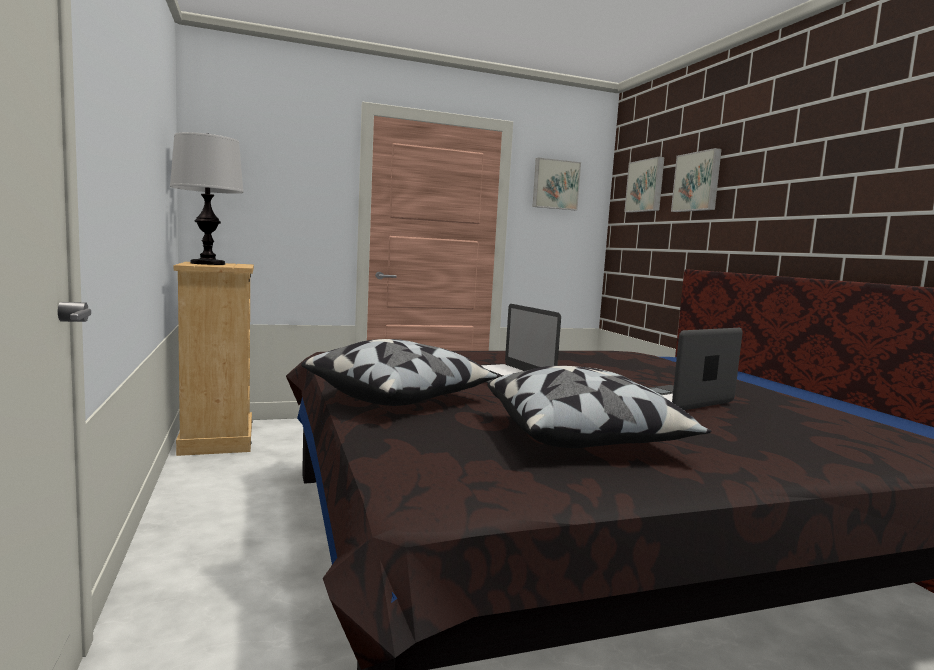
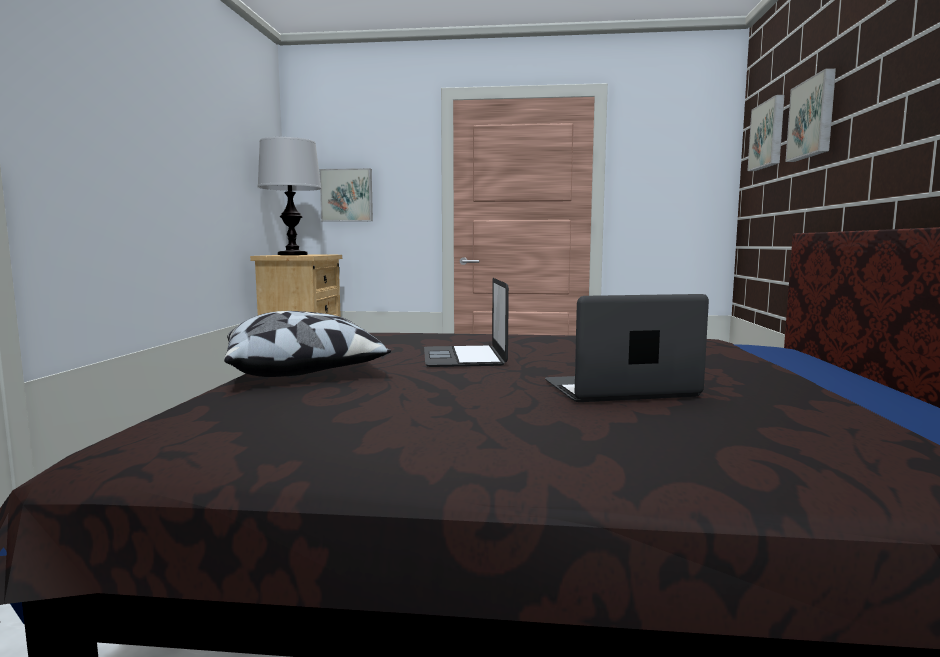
camera: 25 degrees right, 0 degrees up
pillow [487,366,711,448] -> none
picture [532,158,581,210] -> picture moved to [319,168,373,222]

